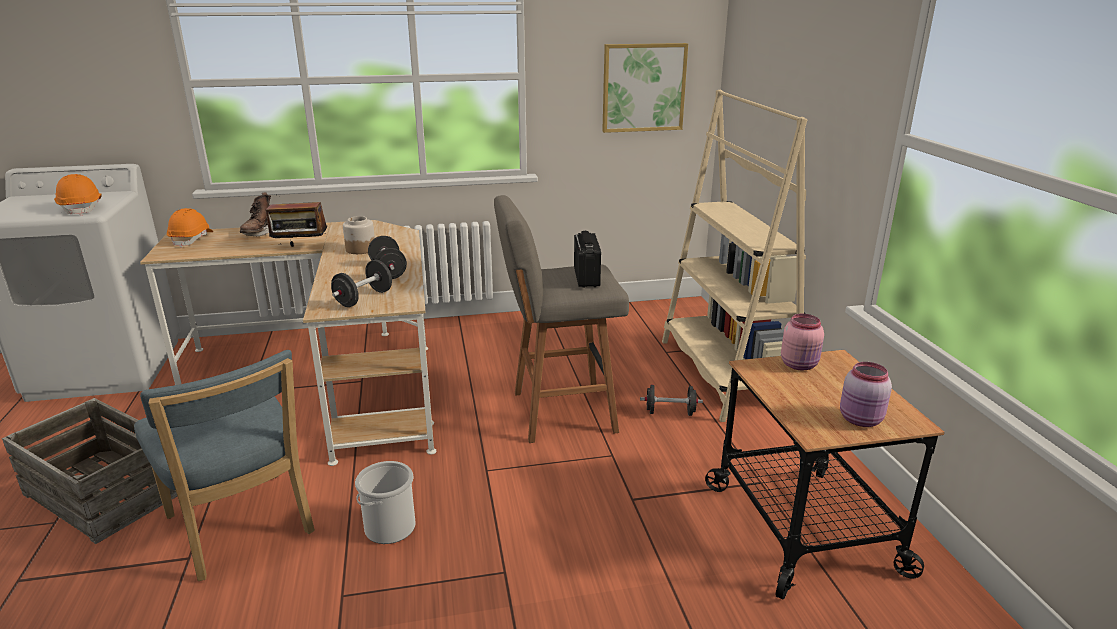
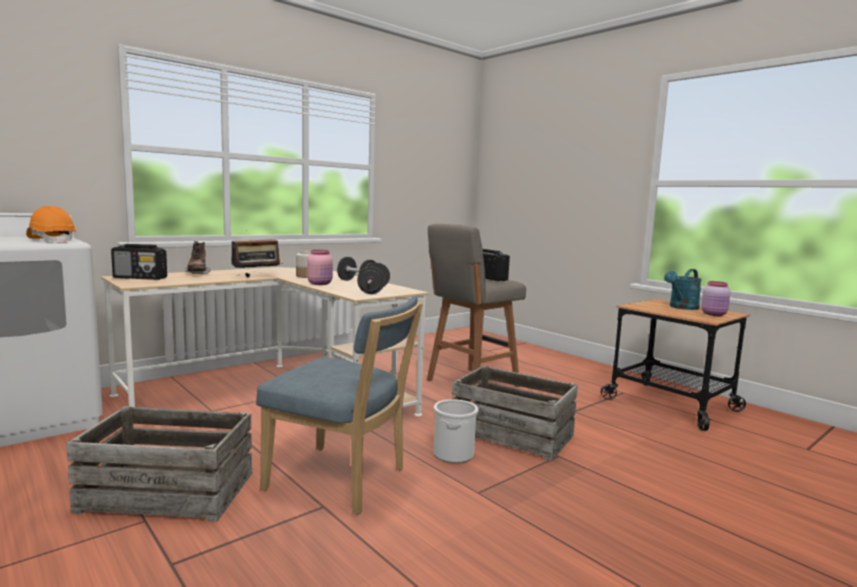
camera: 30 degrees left, 15 degrees down
orange hard hat [167,208,213,248] -> radio [111,244,167,280]
picture [602,43,688,133] -> none
black dumbbell [640,385,703,416] -> none
beige bookcase [662,90,807,422] -> none
pink jar [781,314,824,370] -> pink jar moved to [307,250,333,285]
none -> crate [452,366,578,462]
none -> turquoise watering can [664,269,702,310]

